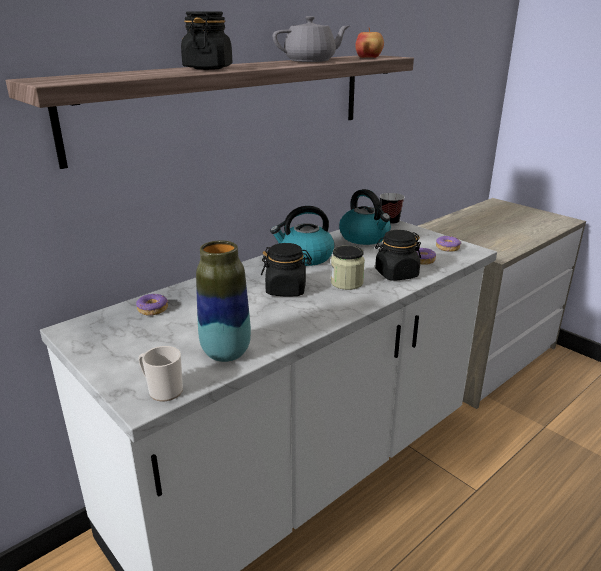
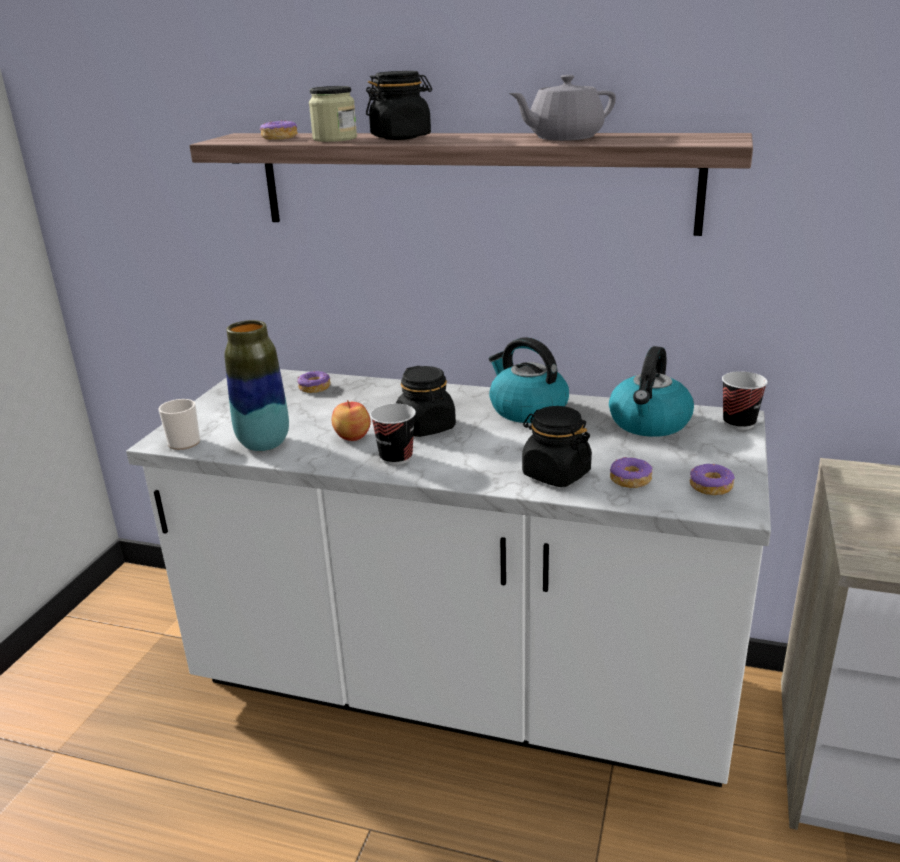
camera: 60 degrees right, 0 degrees up
grey teapot [273,16,349,62] -> grey teapot turned 120 degrees clockwise [509,75,616,141]
jar [331,245,365,290] -> jar moved to [309,86,357,142]
apple [355,28,384,58] -> apple moved to [332,400,371,441]
none -> donut [260,120,297,140]
none -> cup [370,404,416,465]

